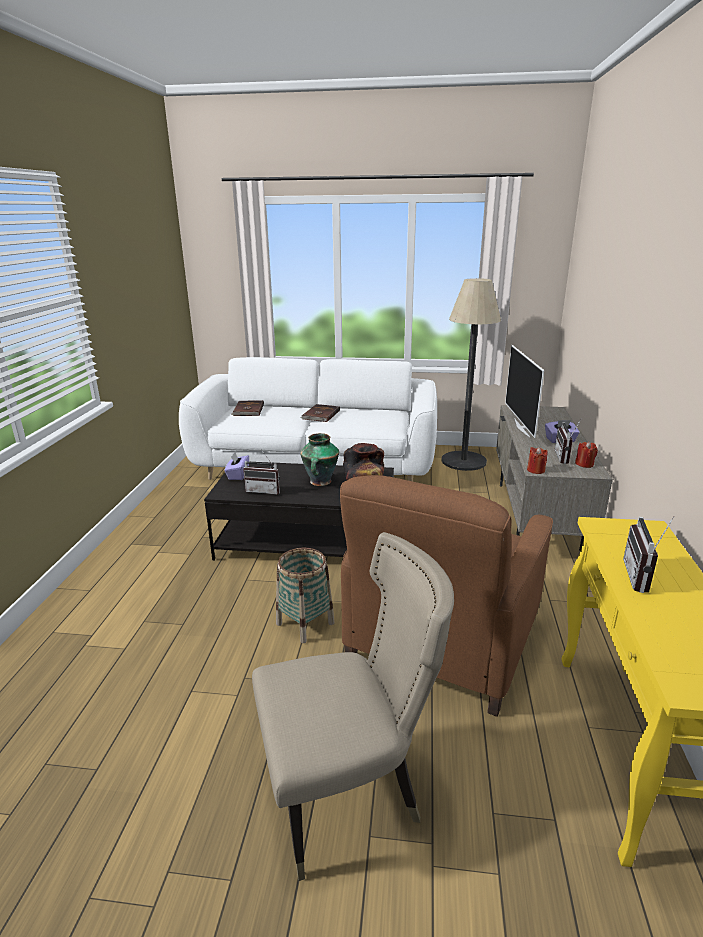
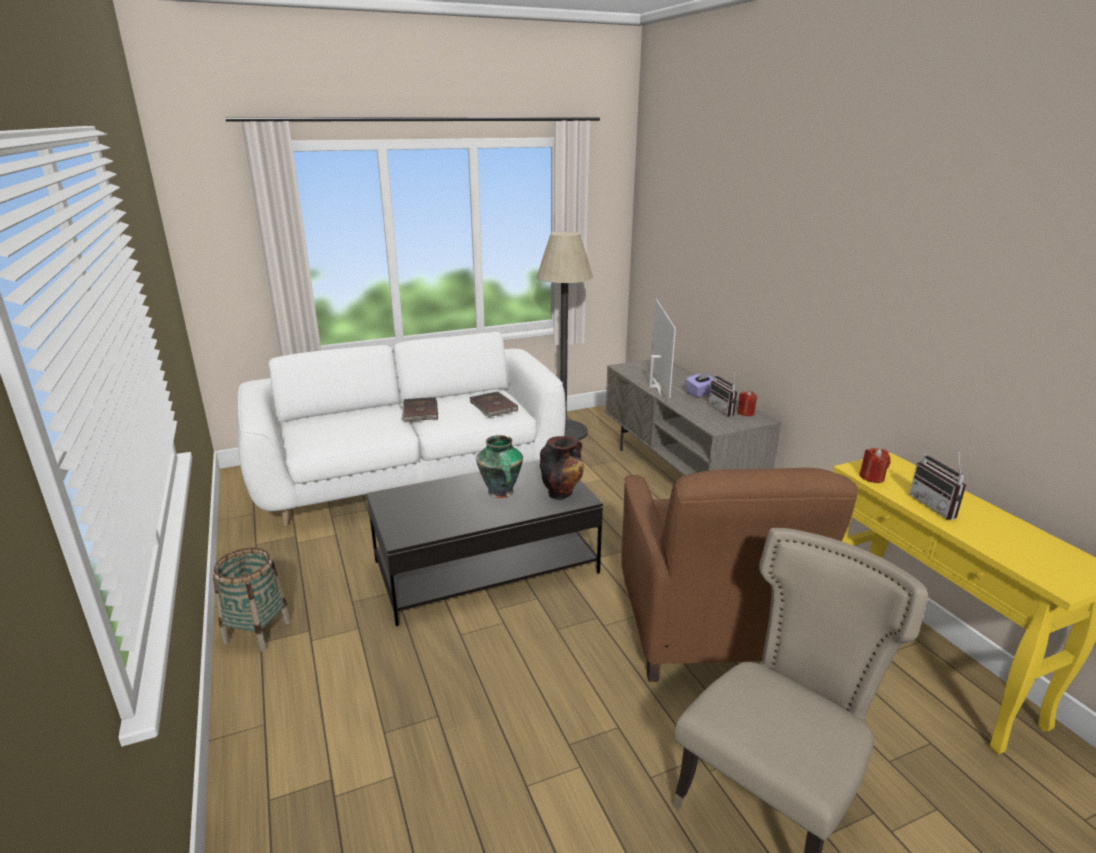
camera: 30 degrees left, 0 degrees up
purple tissue box [225,452,249,480] -> none
brown book [231,400,264,416] -> brown book moved to [469,391,518,417]
radio [243,451,280,495] -> none
basket [276,548,334,643] -> basket moved to [213,548,291,652]
television [505,345,544,438] -> television turned 150 degrees counterclockwise [649,299,676,398]
red candle [527,447,548,474] -> red candle moved to [859,448,891,483]

